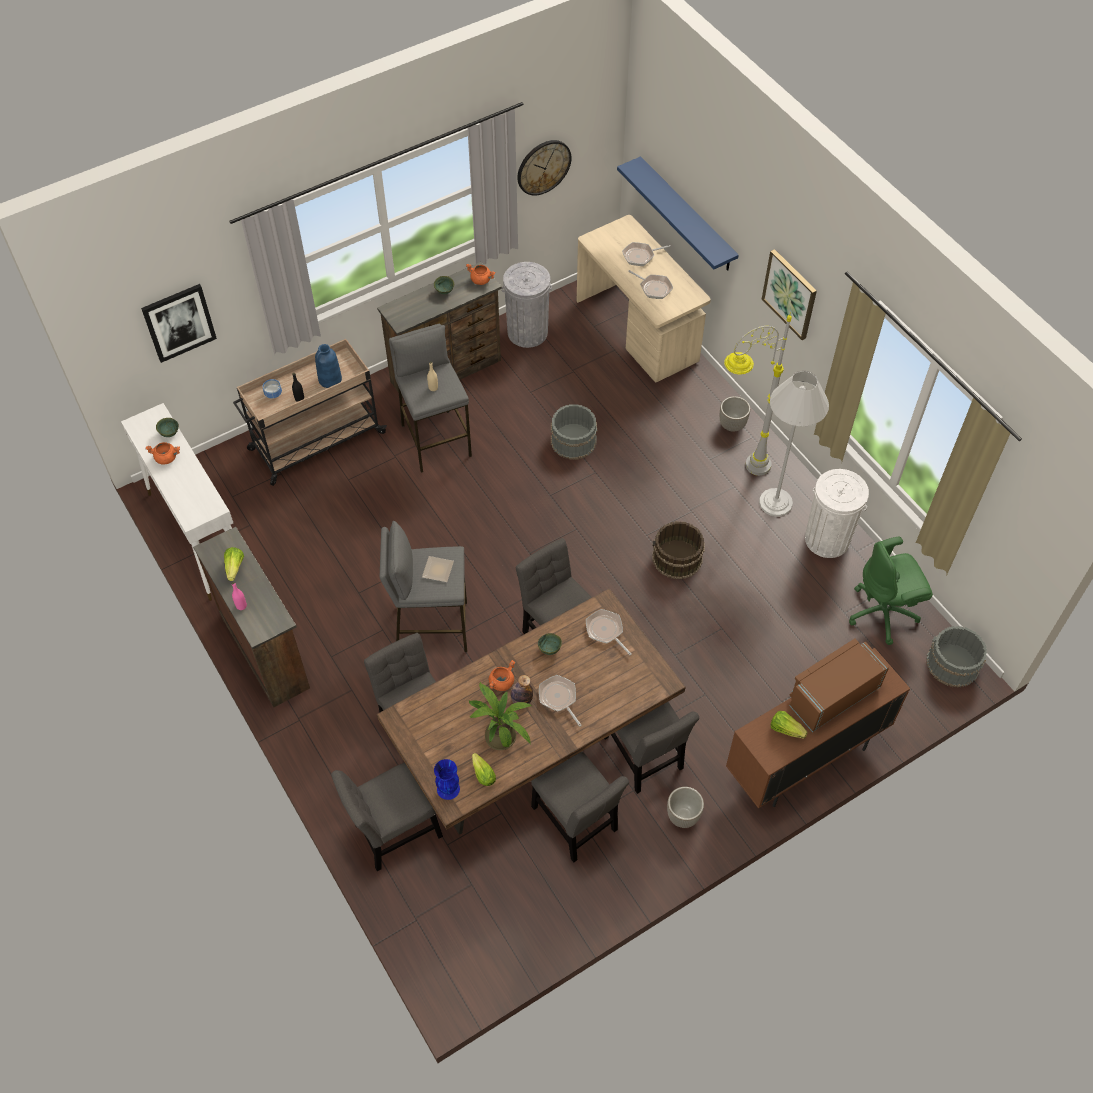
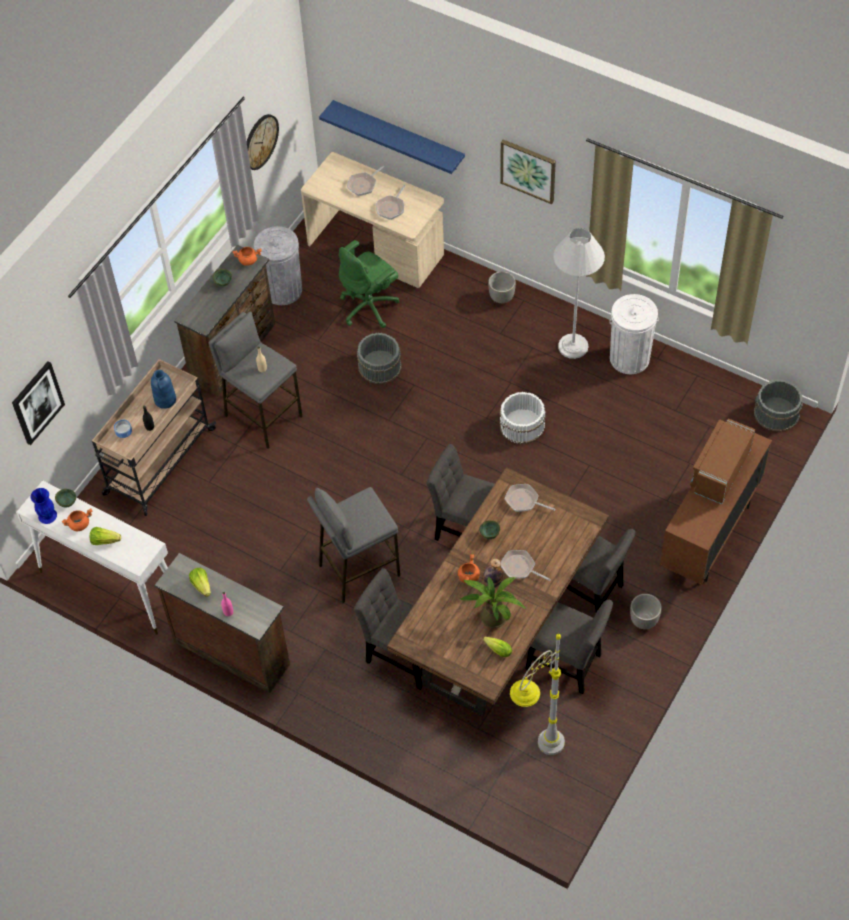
camera: 25 degrees left, 0 degrees up
grey chair [331,762,443,871] -> none
plate [422,556,454,582] -> none
blue vase [434,759,460,800] -> blue vase moved to [31,488,57,524]
frying pan [628,270,673,299] -> frying pan turned 105 degrees clockwise [376,185,405,220]
brown bucket [652,521,705,579] -> white bucket [500,392,546,444]
grey floor lamp [724,312,792,476] -> grey floor lamp moved to [510,632,565,755]
lettuce [770,711,808,739] -> lettuce moved to [90,527,121,545]
green office chair [849,537,933,645] -> green office chair moved to [339,240,399,328]

